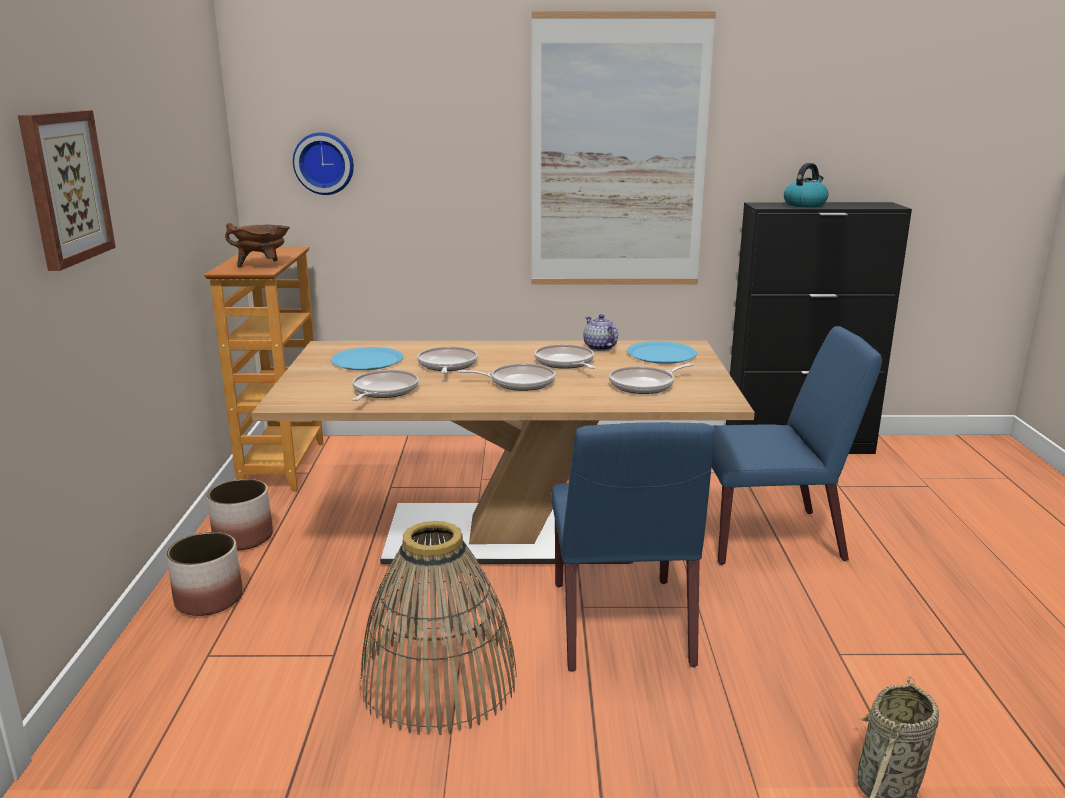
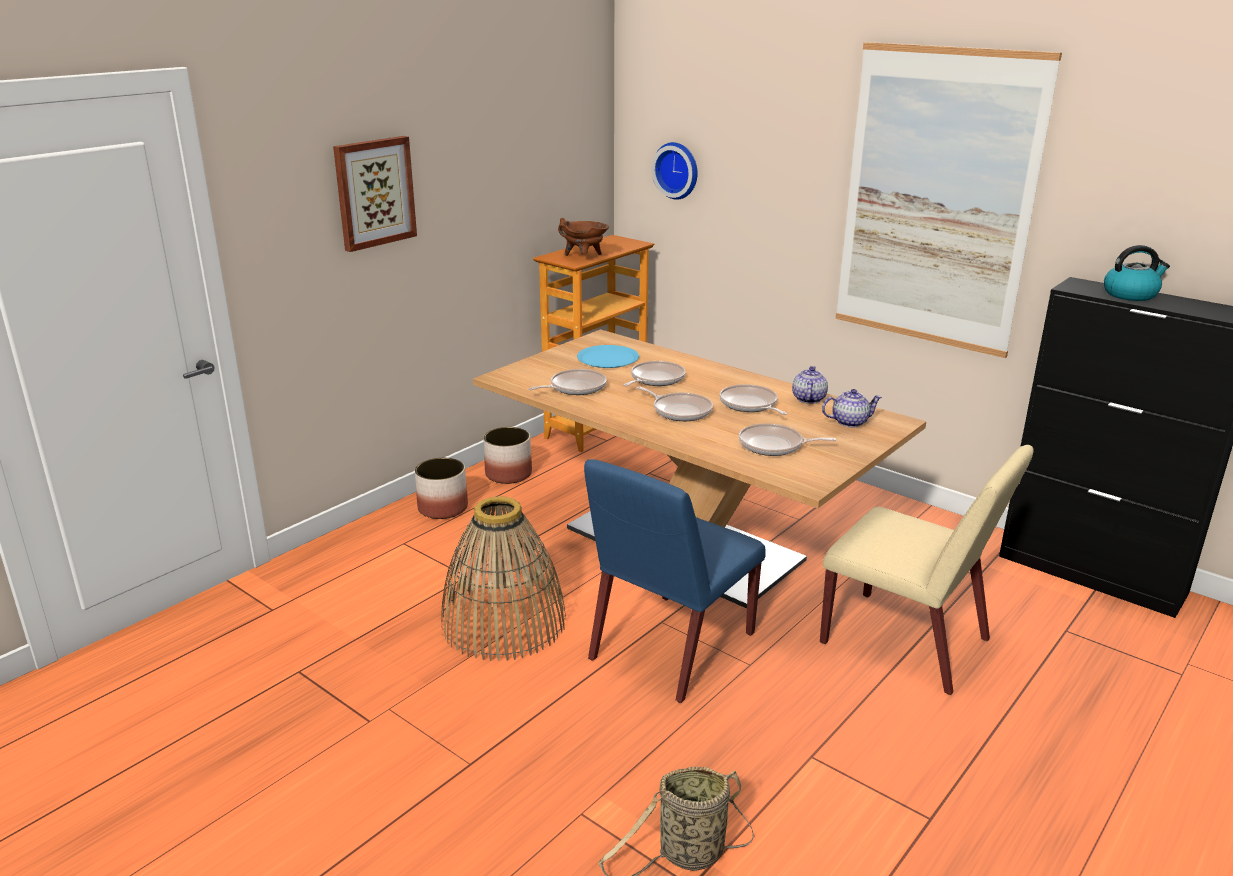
camera: 40 degrees right, 5 degrees up
frying pan [534,344,595,369] -> frying pan turned 45 degrees counterclockwise [719,384,787,415]
blue plate [627,341,697,364] -> teapot [822,389,882,427]
blue chair [712,326,882,565] -> beige chair [820,445,1034,695]

